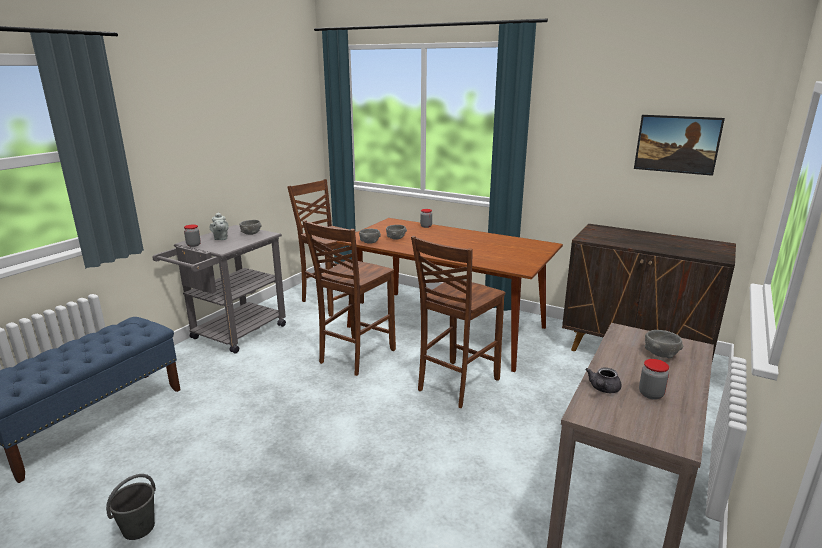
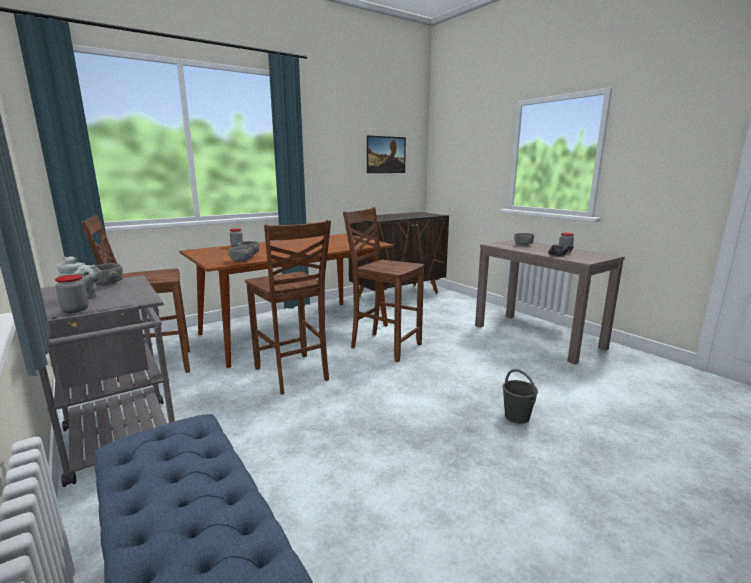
camera: 65 degrees left, 5 degrees down
grey bucket [106,474,156,540] -> grey bucket moved to [503,369,538,424]
brown chair [411,236,505,408] -> brown chair turned 150 degrees clockwise [343,207,424,362]

